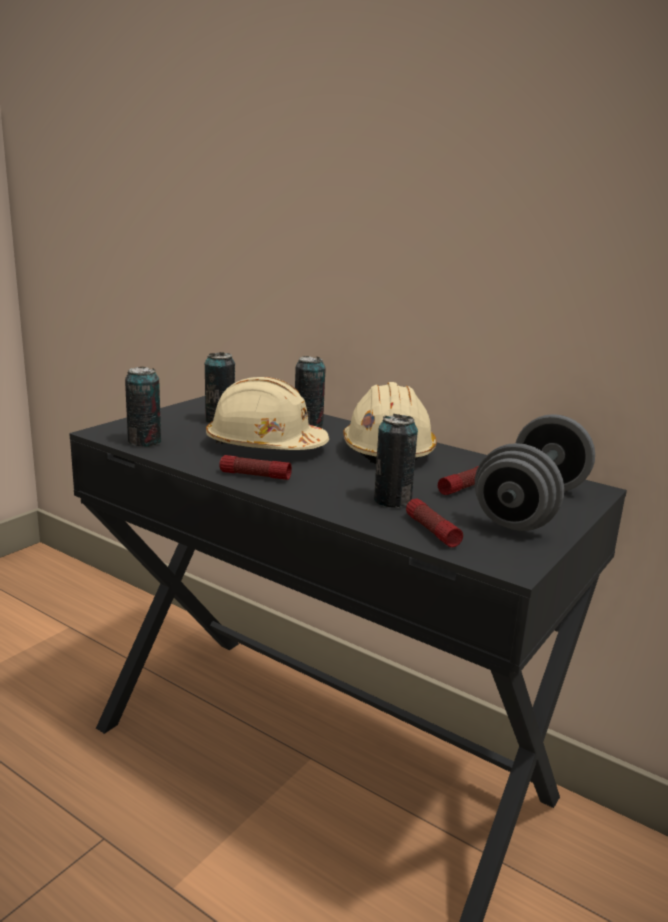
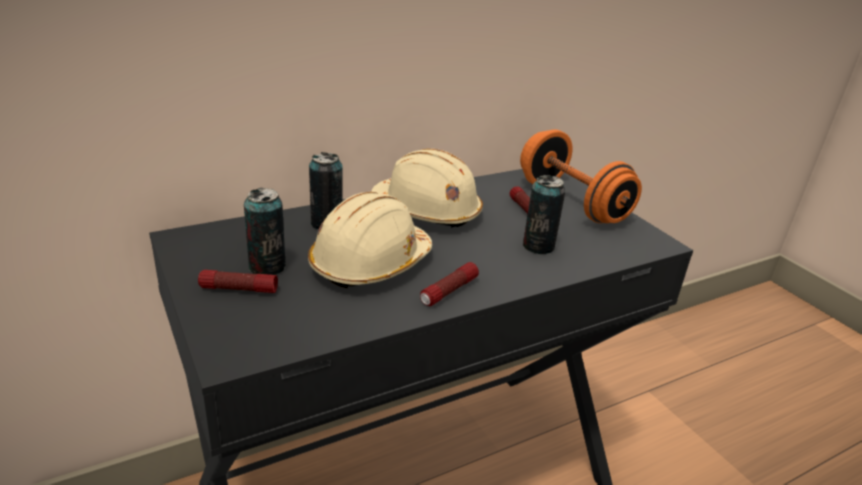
camera: 65 degrees left, 10 degrees up
can [125,367,162,447] -> none
flashlight [406,499,463,547] -> flashlight moved to [198,270,278,293]
grey dumbbell [475,414,595,531] -> orange dumbbell [520,129,642,223]

